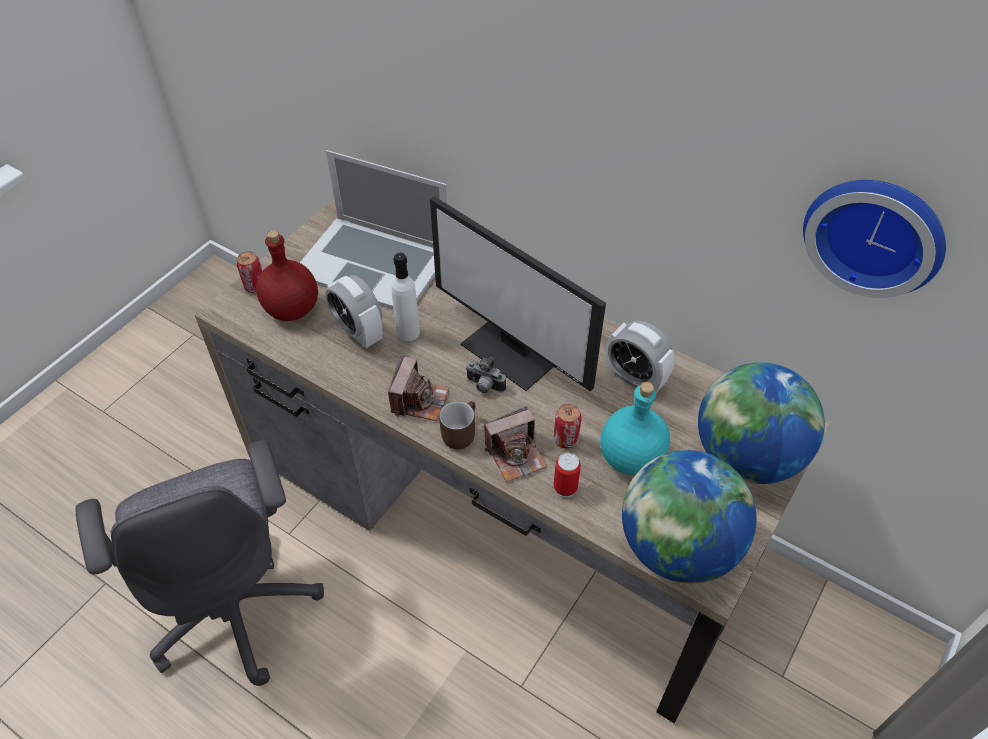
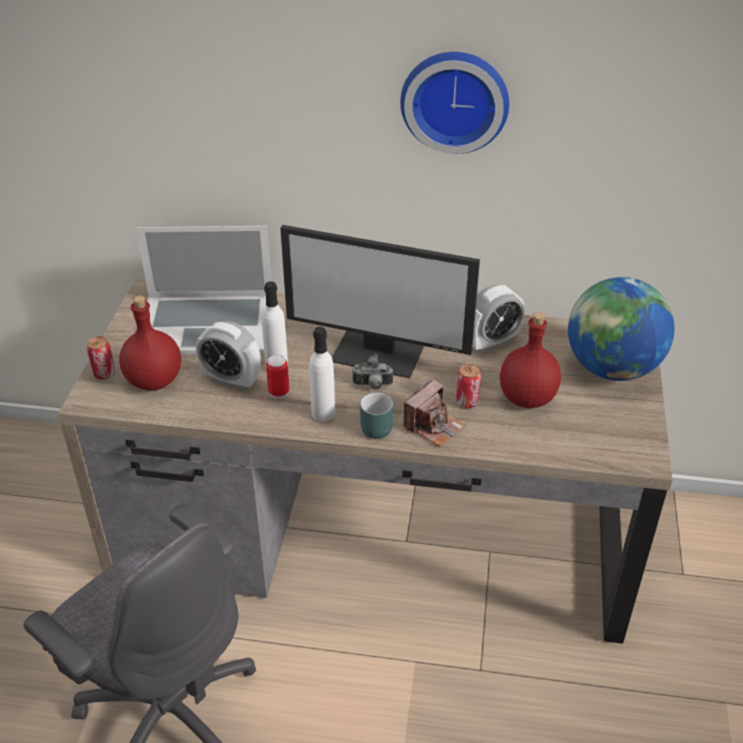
camera: 25 degrees left, 10 degrees down
camera [388,356,449,421] -> white bottle [309,327,335,422]
brown mug [439,401,476,450] -> turquoise mug [360,392,393,439]
can [554,453,581,498] -> can moved to [266,355,289,399]
turquoise bottle [600,382,670,476] -> red bottle [500,312,561,408]
alarm clock [606,321,675,393] -> alarm clock turned 45 degrees counterclockwise [473,285,525,353]
globe [622,450,756,583] -> none
wall clock [803,180,946,298] -> wall clock moved to [400,52,509,154]

